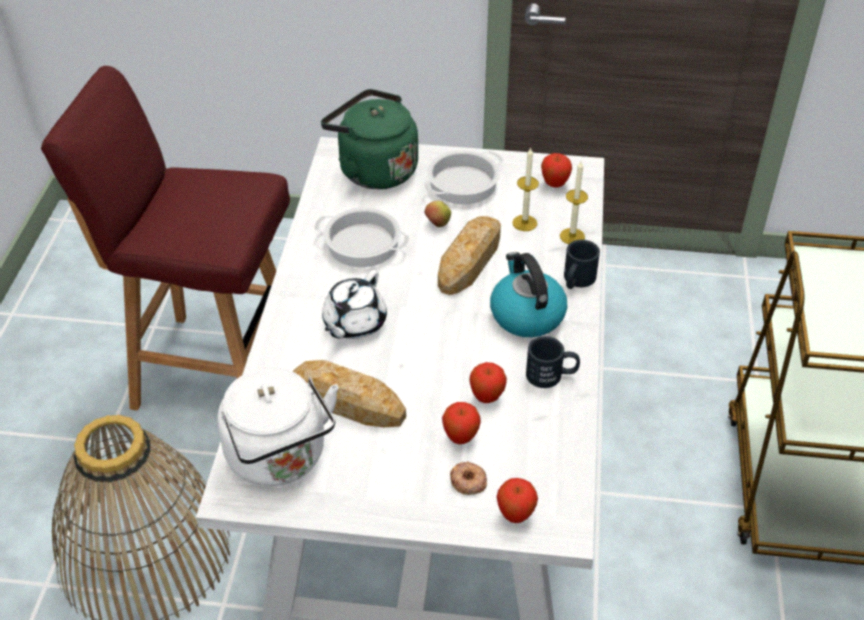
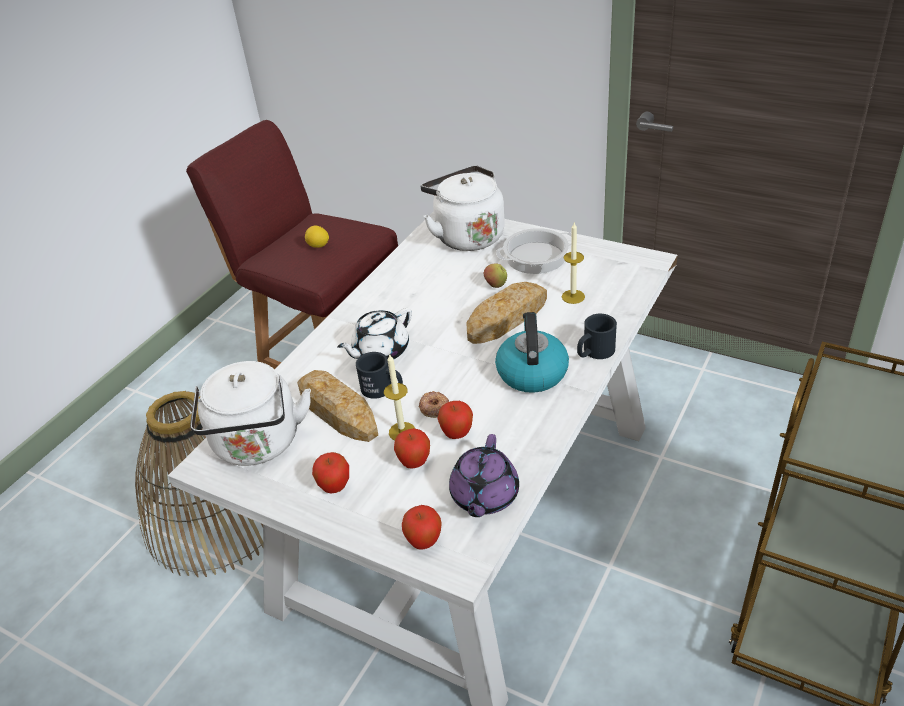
camera: 25 degrees right, 5 degrees down
cooking pot [315,208,409,267] -> none
green kettle [321,89,418,189] -> white kettle [421,165,505,251]
donut [450,461,487,495] -> donut moved to [419,391,449,418]
black mug [526,336,580,388] -> black mug moved to [356,352,403,399]
apple [541,153,572,188] -> apple moved to [312,452,349,494]
candle [560,161,588,244] -> candle moved to [384,355,415,441]
none -> lemon [305,225,329,248]
none -> purple teapot [449,434,519,517]

